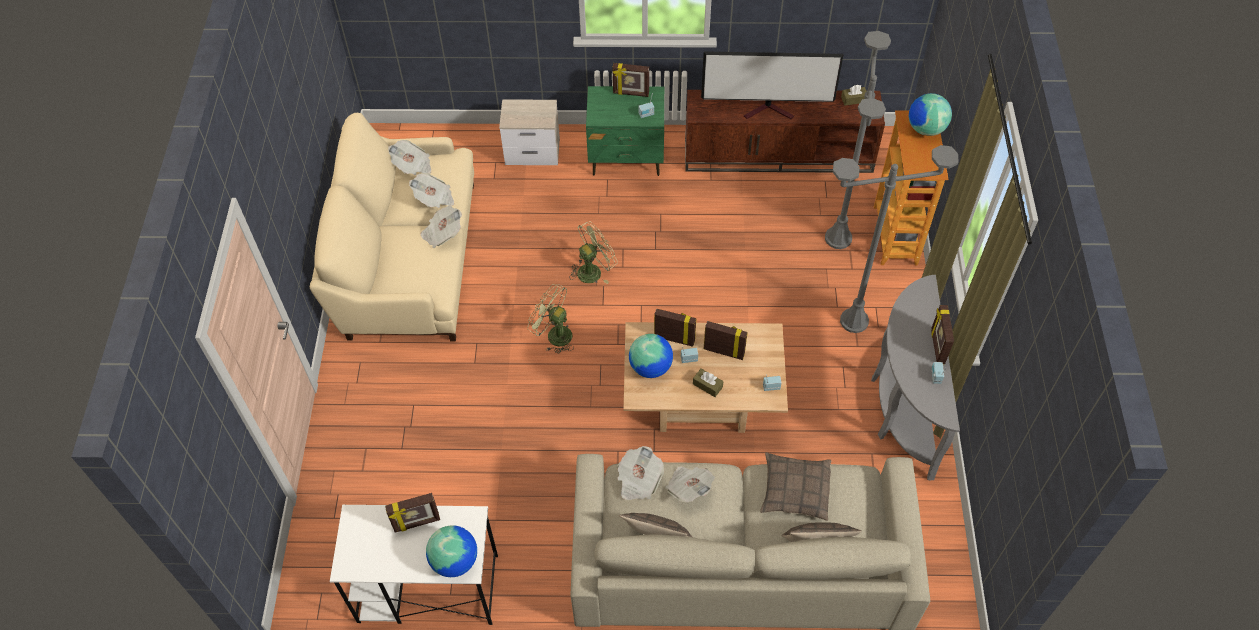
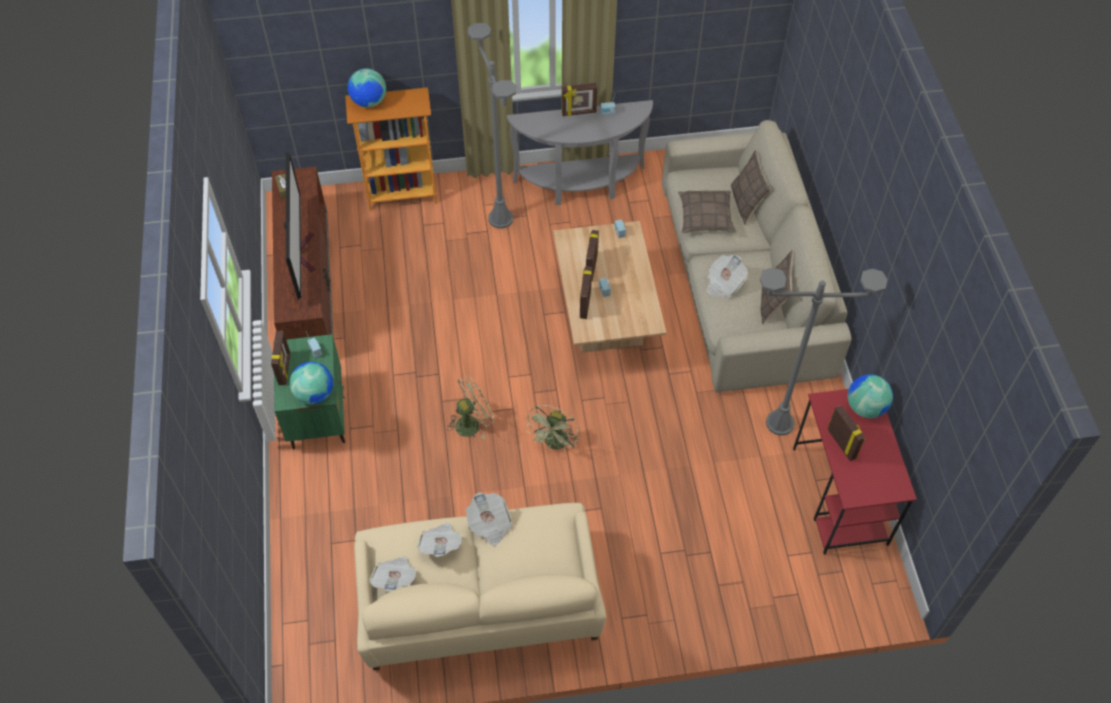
camera: 100 degrees left, 0 degrees up
white desk [330,505,498,625] -> red desk [793,389,917,555]
nightstand [499,99,560,165] -> none
green fan [569,221,618,284] -> green fan turned 105 degrees clockwise [447,376,494,439]
newspaper [617,446,664,500] -> none
globe [629,334,673,378] -> globe moved to [290,362,333,404]
brown tissue box [693,369,723,397] -> none
grey floor lamp [825,31,891,249] -> grey floor lamp moved to [760,268,887,435]

